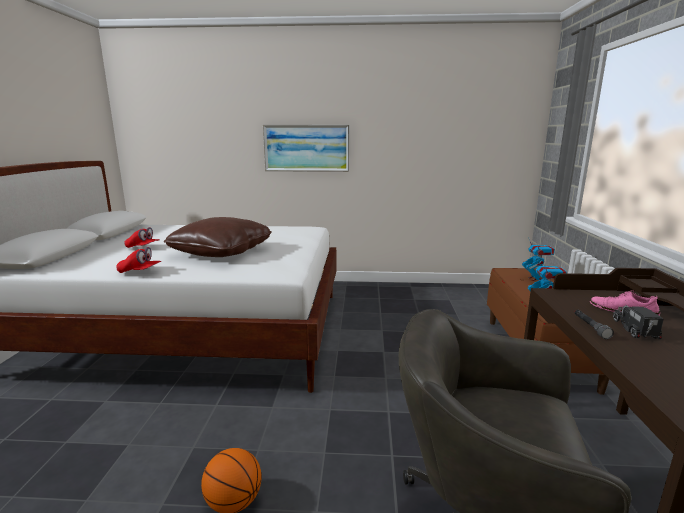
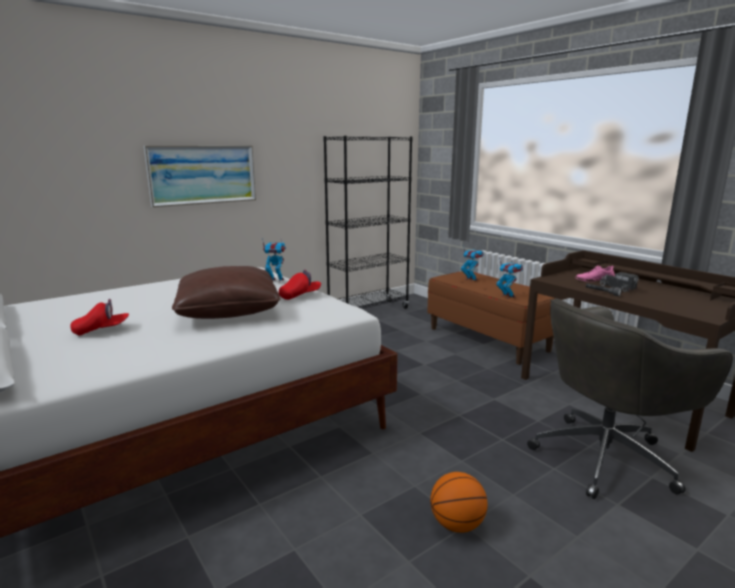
camera: 40 degrees left, 0 degrees up
red cap [116,247,161,273] -> red cap moved to [279,270,321,300]
none -> toy robot [262,238,286,283]
none -> black bookcase [323,136,412,309]

